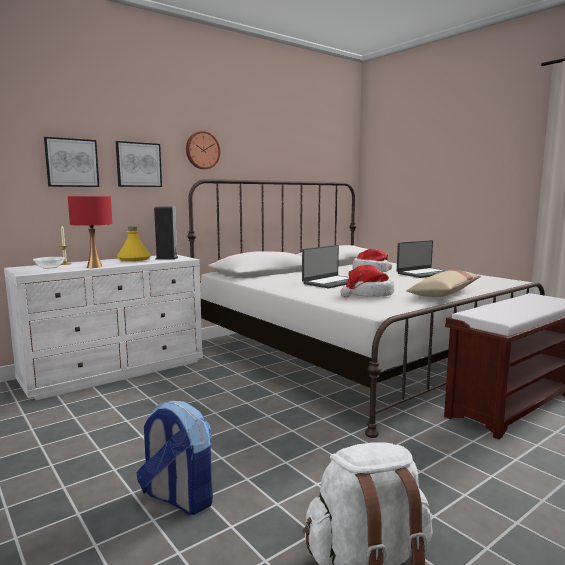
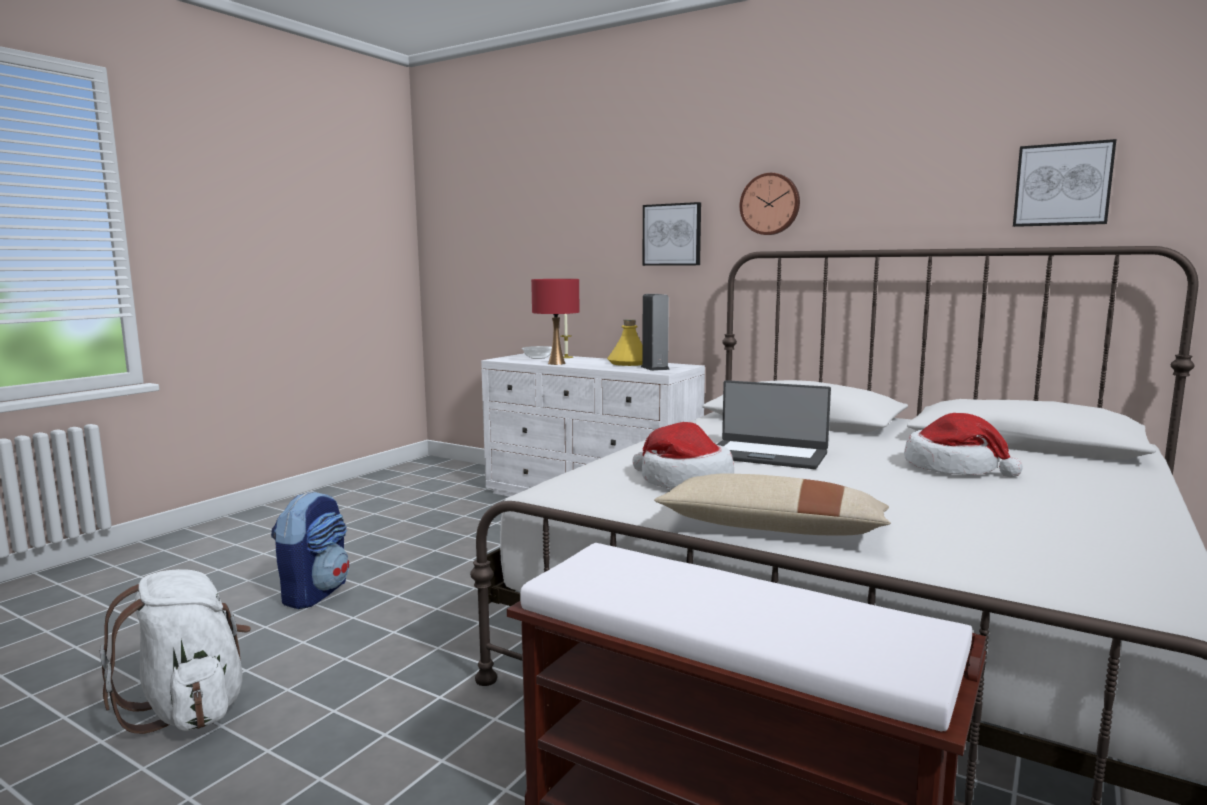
camera: 70 degrees right, 0 degrees up
picture [44,137,99,187] -> picture moved to [1013,139,1116,227]
laptop [397,240,447,278] -> none

